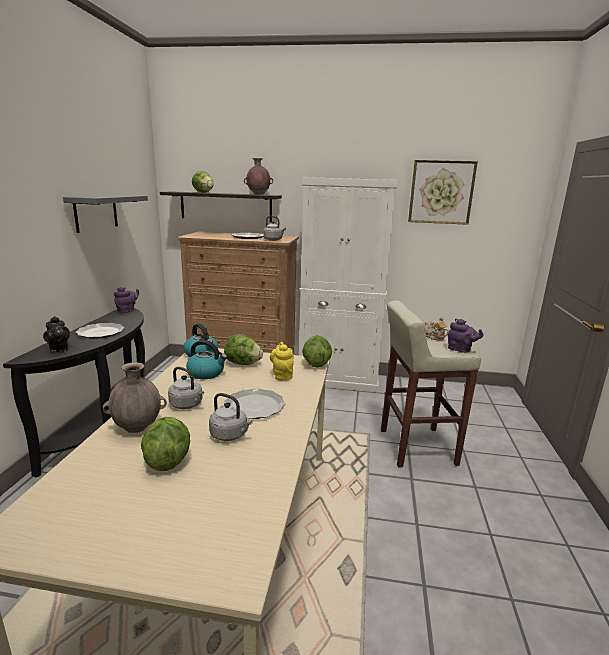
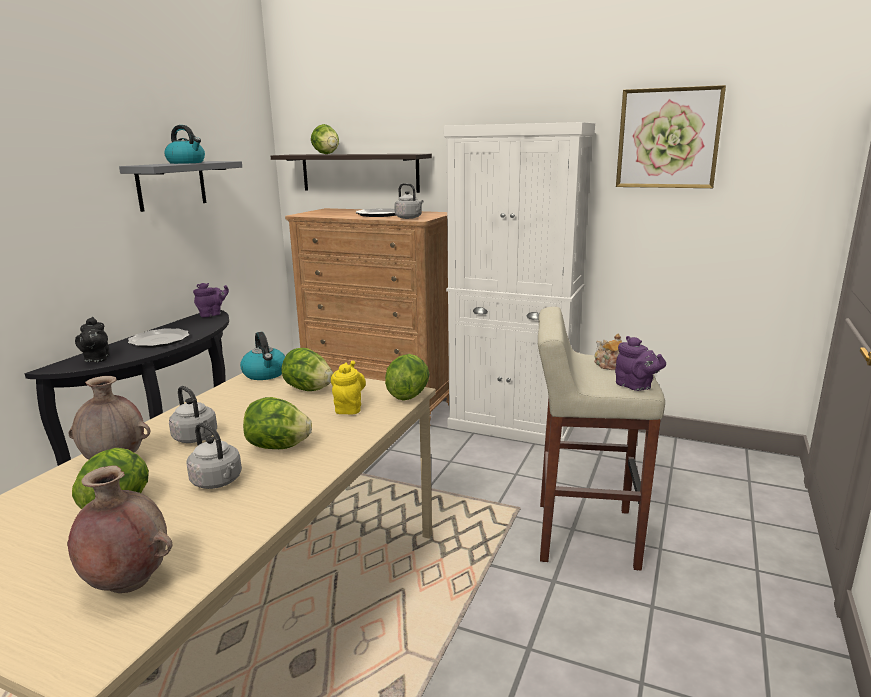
camera: 15 degrees right, 0 degrees up
kettle [186,340,227,379] -> kettle moved to [164,125,205,164]
plate [224,389,285,419] -> lettuce [243,397,312,449]
brown vase [244,158,273,195] -> brown vase moved to [67,466,172,593]

